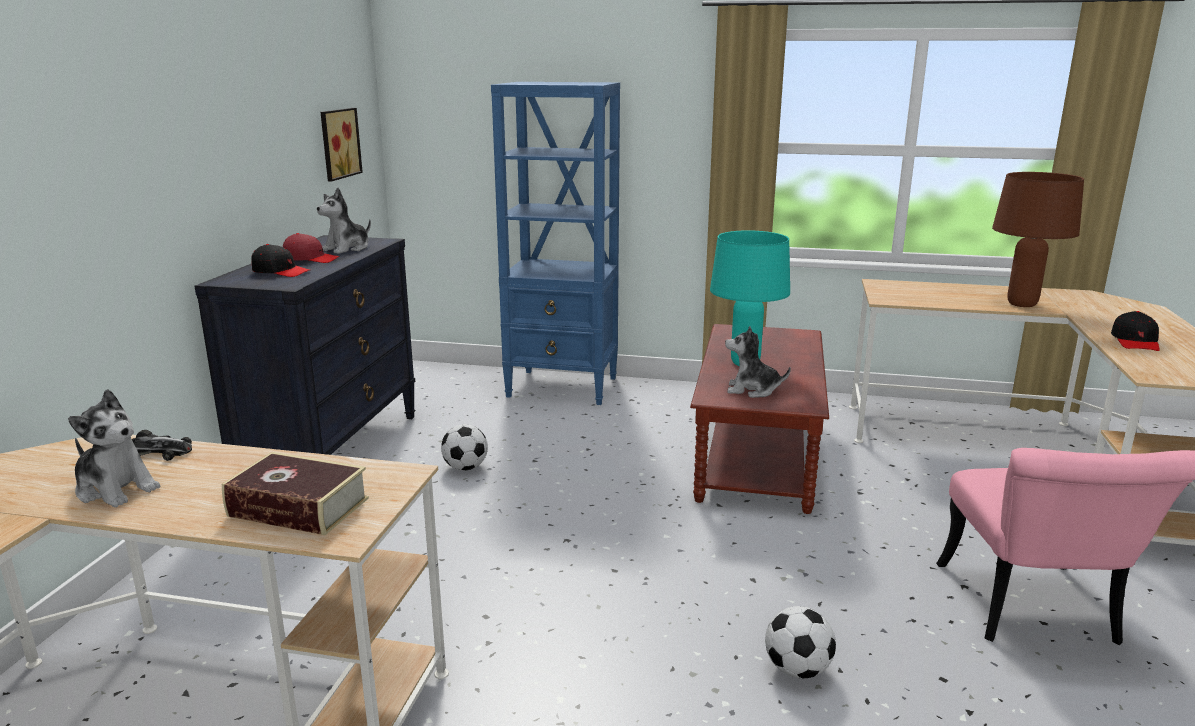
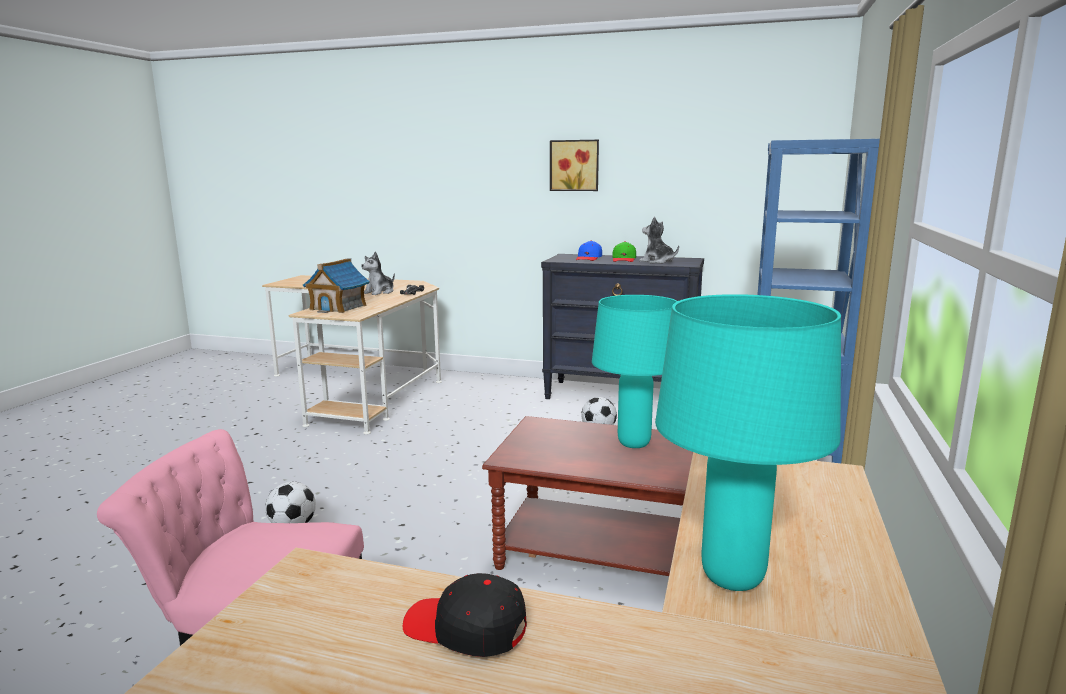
camera: 95 degrees right, 5 degrees down
book [222,452,369,535] -> toy house [303,258,370,313]
black cap [251,244,311,277] -> blue cap [576,241,602,261]
red cap [283,233,340,263] -> green cap [612,241,636,262]
picture [320,108,363,181] -> picture moved to [550,140,599,191]
plush toy [725,326,791,398] -> none
brown table lamp [992,172,1084,307] -> turquoise table lamp [655,294,841,591]

